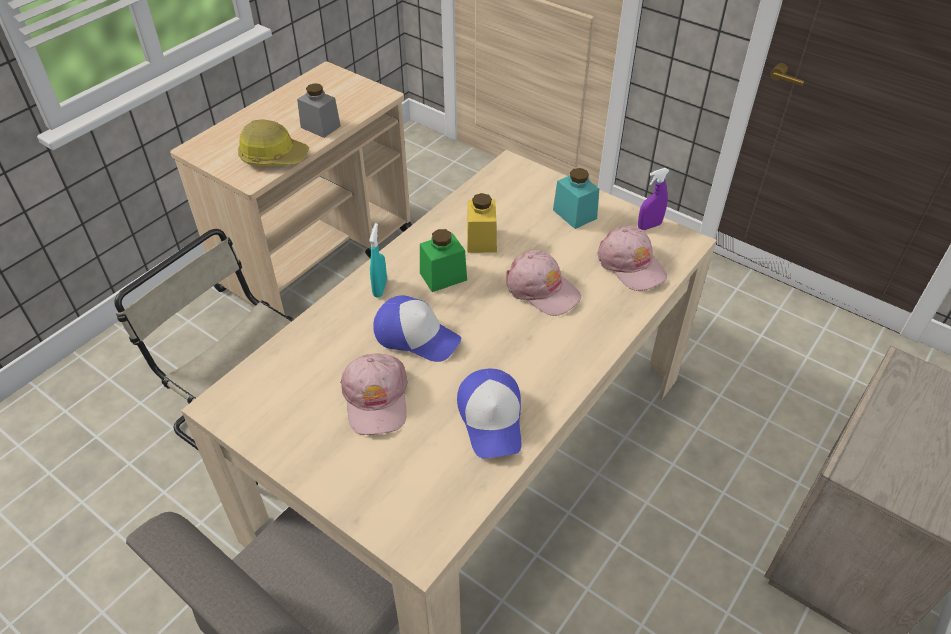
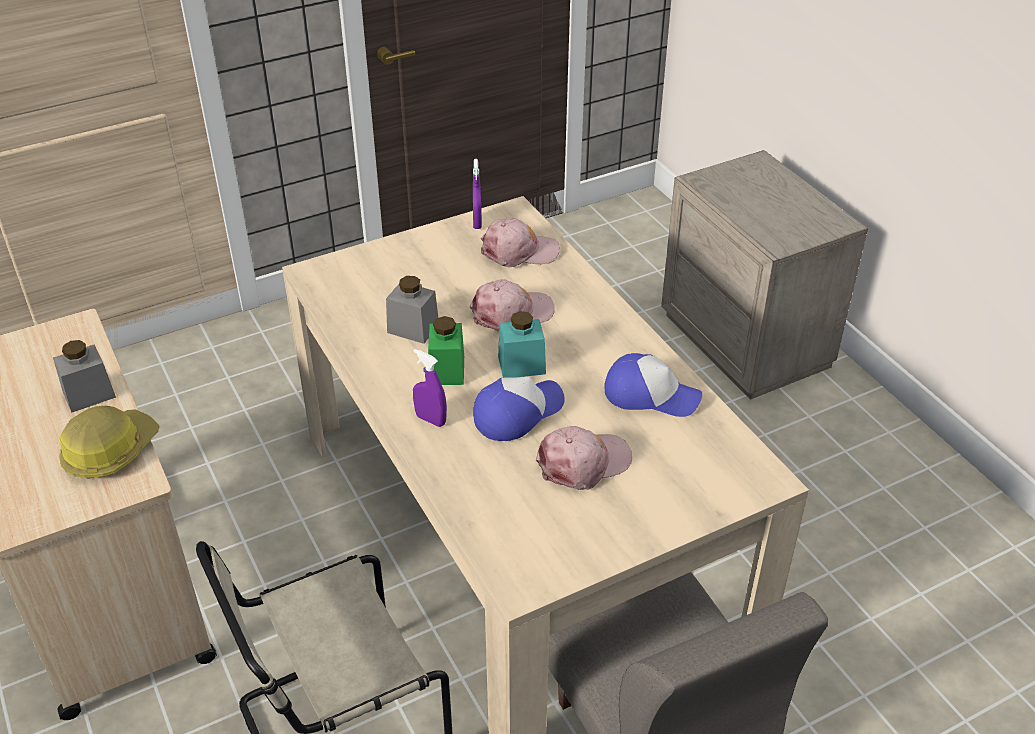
camera: 65 degrees left, 5 degrees down
pink cap [340,353,408,435] -> pink cap turned 45 degrees counterclockwise [536,426,632,490]
turquoise spray bottle [369,223,387,298] -> purple spray bottle [413,349,447,427]
yellow jar [467,193,497,253] -> grey jar [386,276,438,344]
turquoise jar [553,168,599,229] -> turquoise jar moved to [498,311,546,378]

